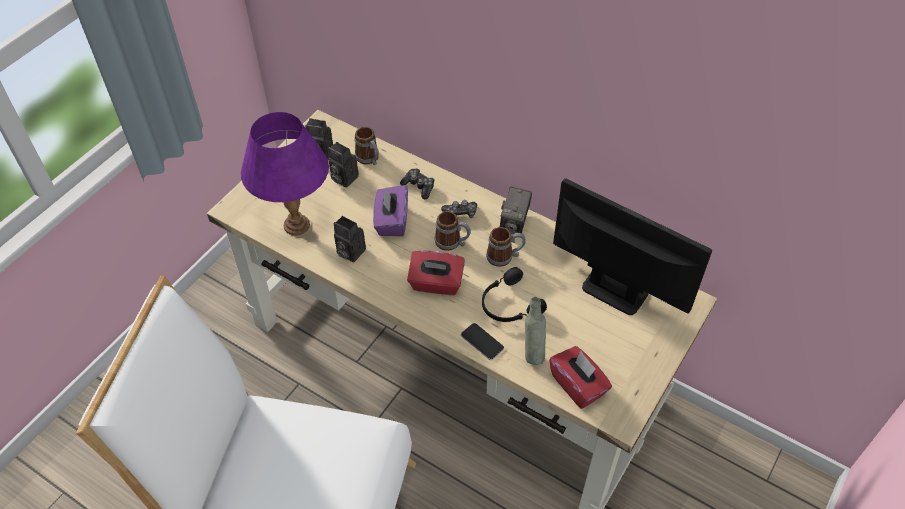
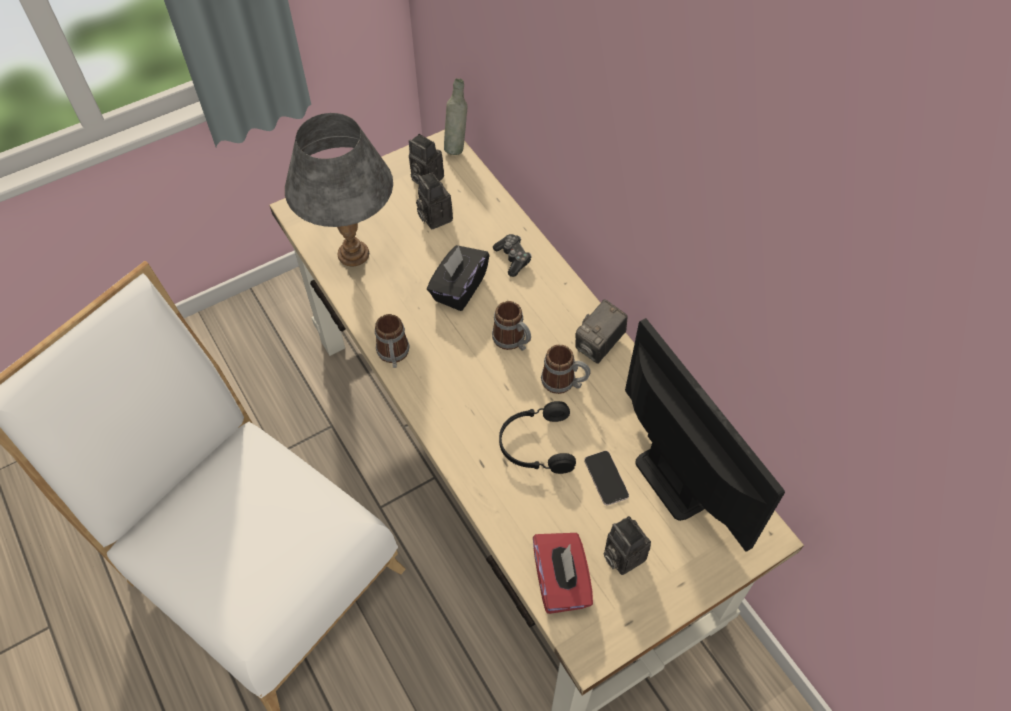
camera: 25 degrees right, 5 degrees up
purple table lamp [241,112,329,235] -> grey table lamp [285,113,393,266]
camera [334,216,366,262] -> camera moved to [604,516,651,575]
mug [355,127,379,165] -> mug moved to [375,314,410,368]
purple tissue box [373,185,408,236] -> black tissue box [427,245,489,311]
red tissue box [407,250,465,295] -> none
game controller [441,200,477,218] -> none
phone [461,323,504,360] -> phone moved to [584,451,629,505]
grey bottle [525,297,546,365] -> grey bottle moved to [444,79,468,155]

